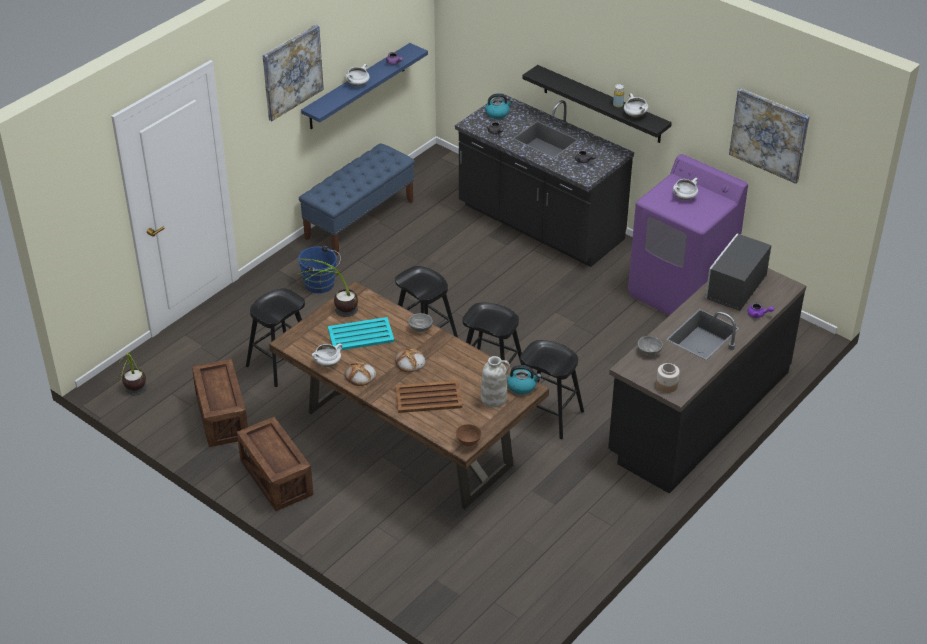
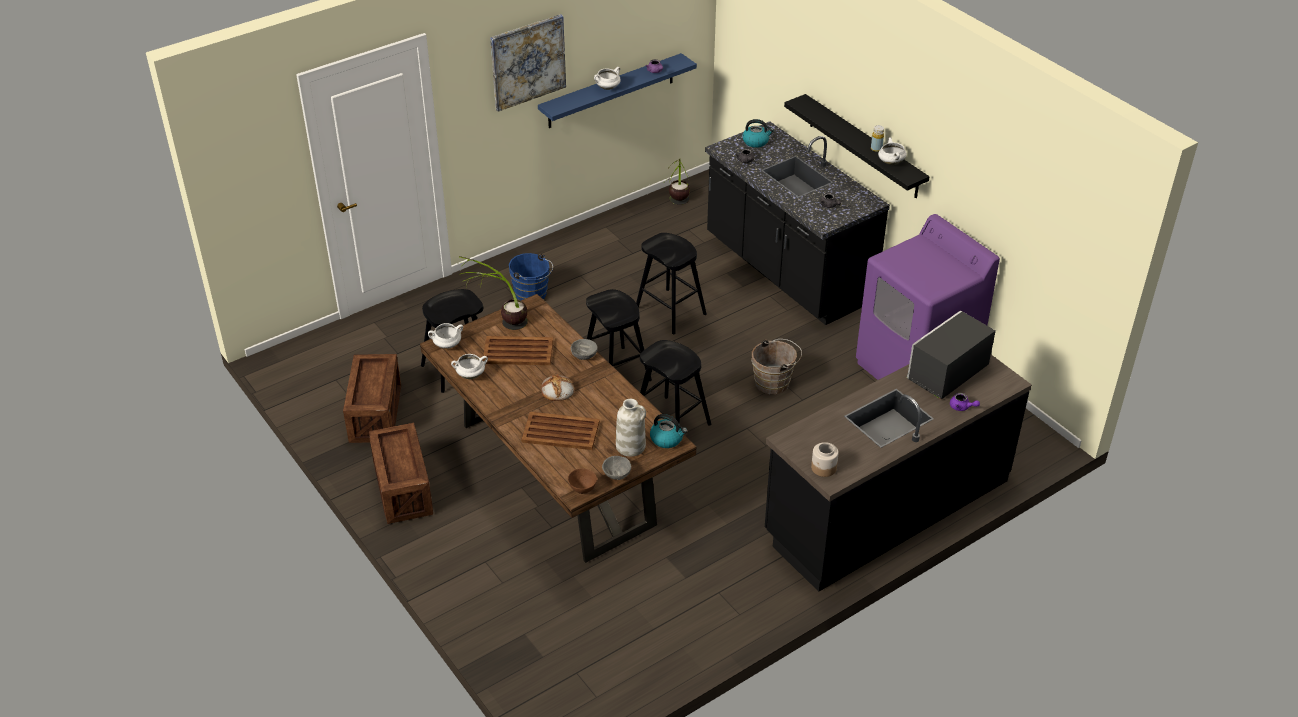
camera: 15 degrees right, 0 degrees up
potted plant [115,352,147,395] -> potted plant moved to [665,159,690,205]
blue bench [299,143,415,256] -> none
turquoise tray [328,317,394,350] -> brown tray [482,336,553,365]
bread [344,362,376,386] -> none
black stool [520,340,584,439] -> black stool moved to [636,233,707,334]
grey bowl [637,336,663,355] -> grey bowl moved to [602,456,632,480]
white cooking pot [673,178,698,200] -> white cooking pot moved to [428,323,463,349]
picture [729,88,810,184] -> none
none -> brown bucket [752,339,802,394]

